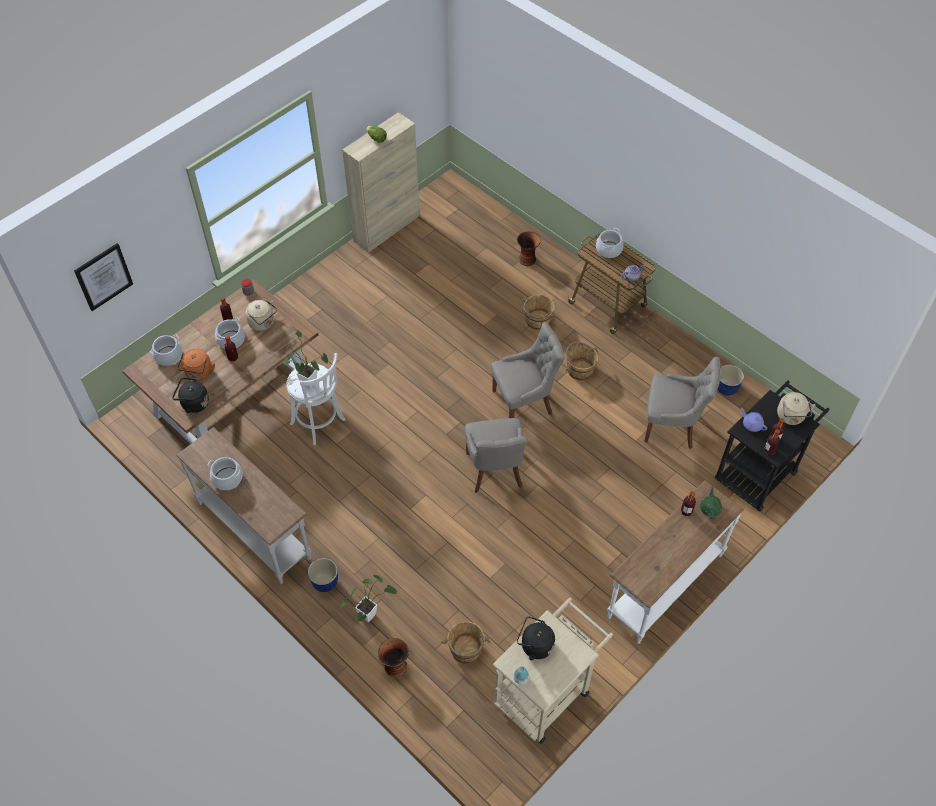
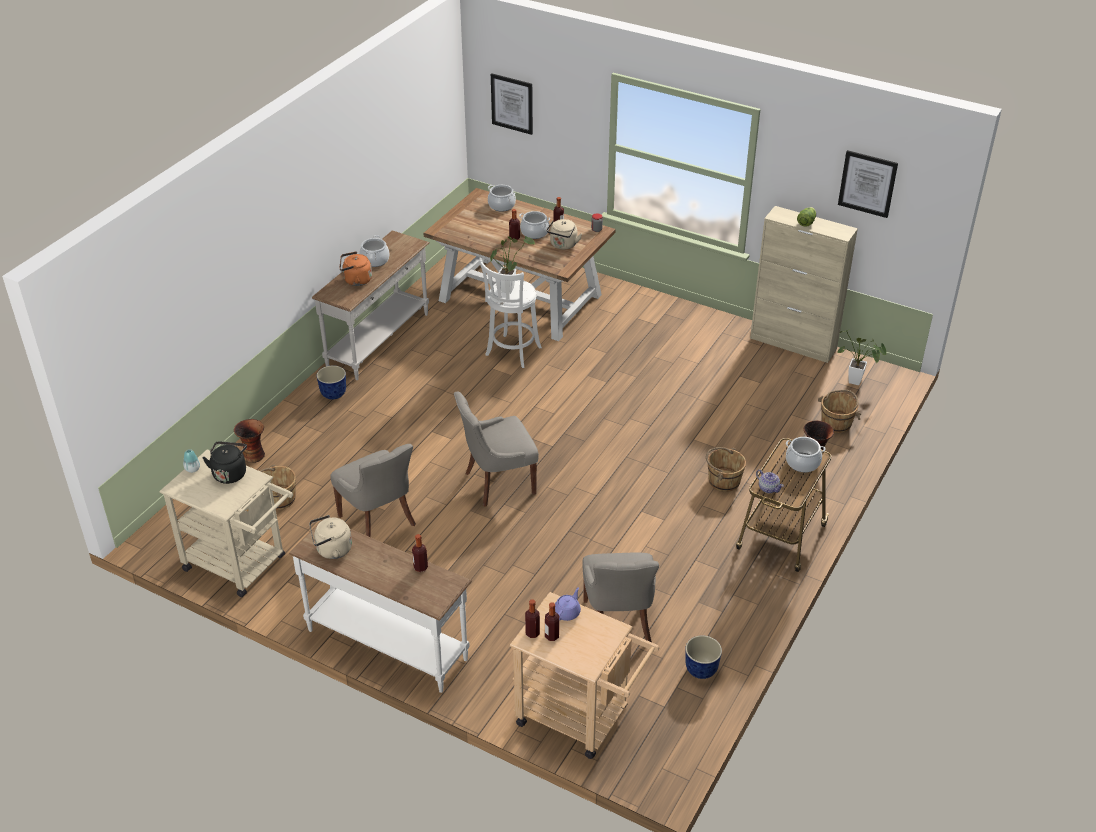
camera: 75 degrees right, 15 degrees down
black kettle [172,378,209,413] -> none
orange kettle [177,349,215,381] -> orange kettle moved to [340,251,372,286]
potted plant [340,575,397,623] -> potted plant moved to [837,329,886,385]
grey chair [491,322,565,418] -> grey chair moved to [330,444,416,537]
brown bucket [566,342,598,381] -> brown bucket moved to [818,390,861,433]
green teapot [700,487,722,519] -> none
black cart [715,381,829,512] -> beige cart [510,592,660,759]
beige kettle [777,392,815,425] -> beige kettle moved to [309,515,352,559]
none -> picture [838,150,898,218]

